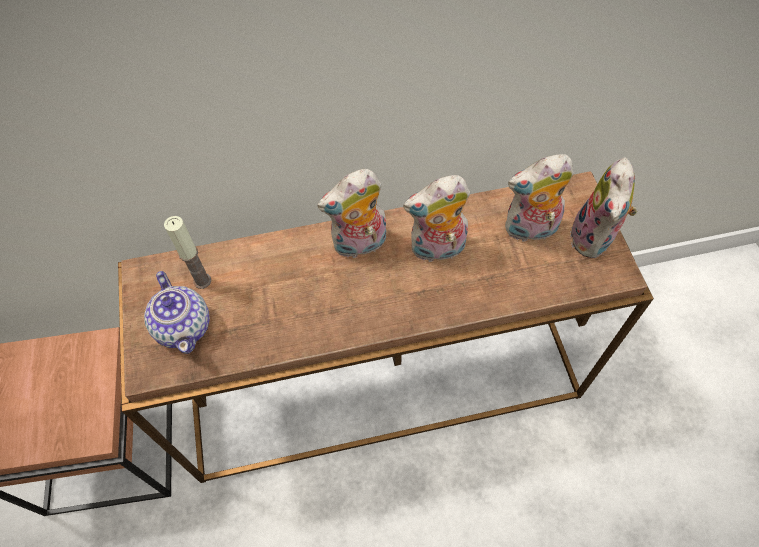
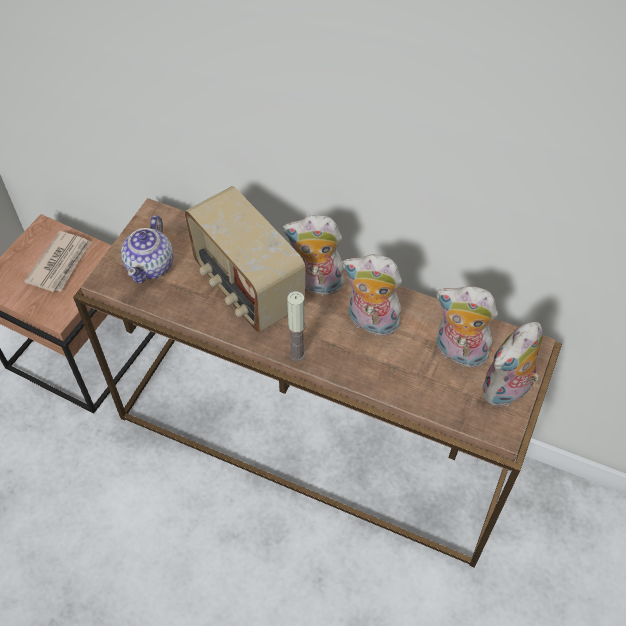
camera: 35 degrees right, 5 degrees down
candle [164,216,211,289] -> candle moved to [287,292,306,361]
none -> newspaper [24,231,91,292]
none -> radio [184,186,305,333]

